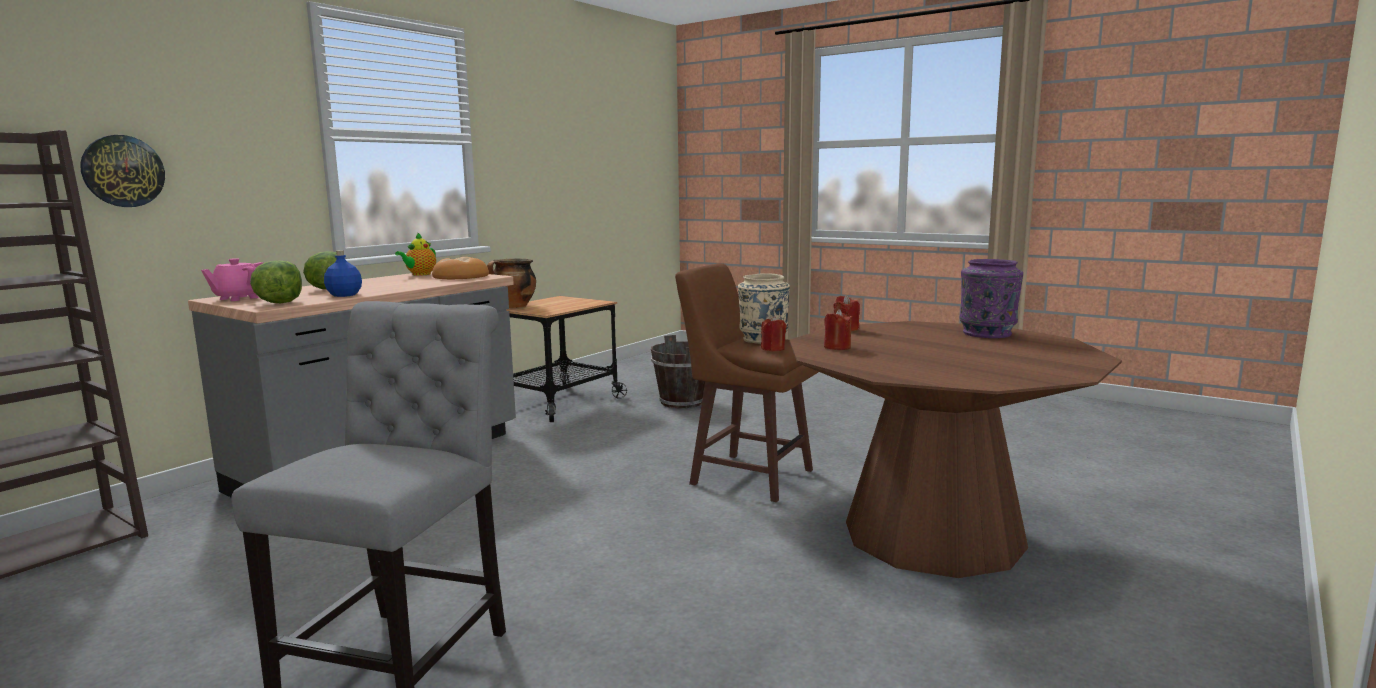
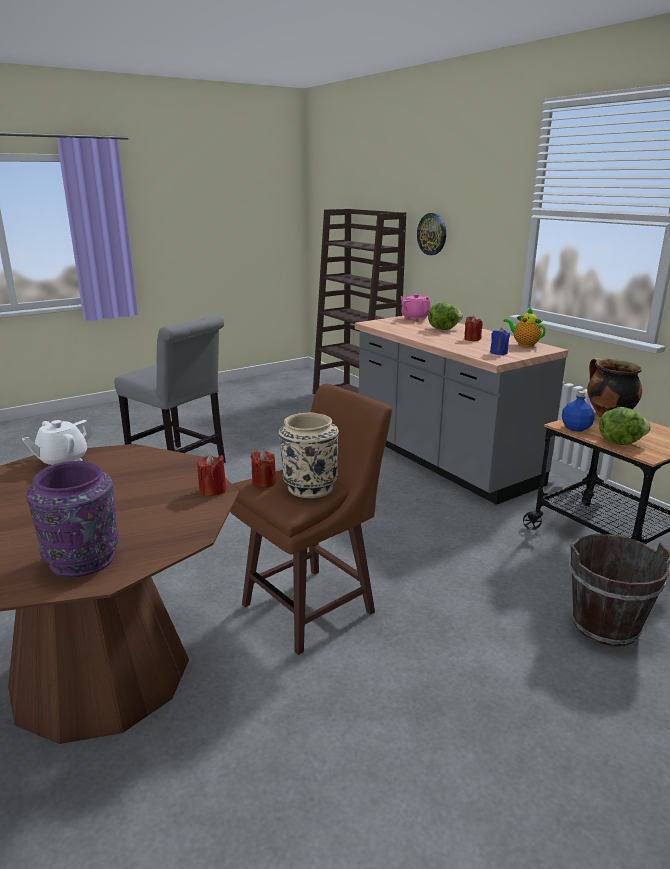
camera: 110 degrees right, 10 degrees up
lettuce [250,260,302,303] -> lettuce moved to [599,407,651,445]
blue bottle [324,250,362,297] -> blue bottle moved to [562,391,595,432]
bread [432,257,489,279] -> blue candle [490,328,510,355]
red candle [824,309,852,350] -> red candle moved to [464,316,482,341]
none -> white teapot [22,420,93,465]

